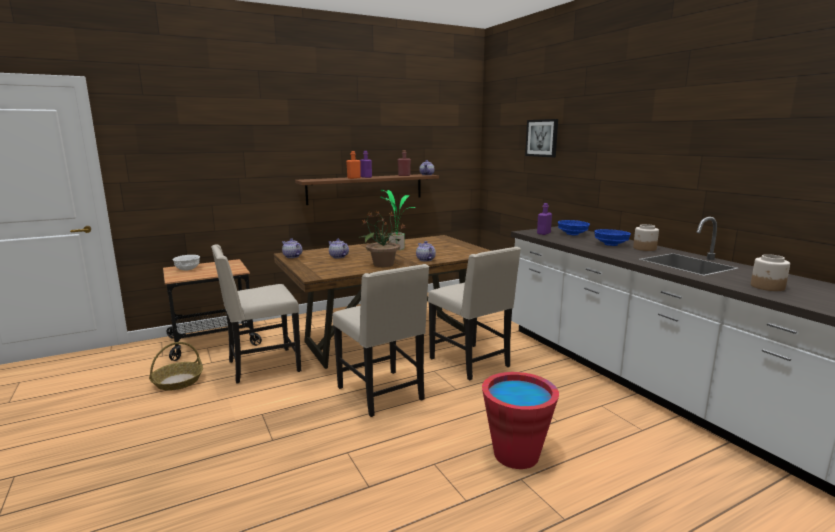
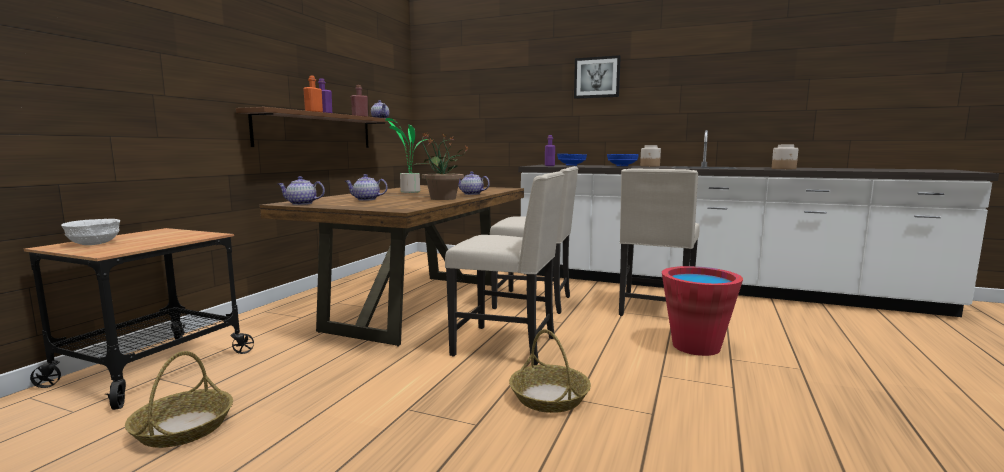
camera: 40 degrees left, 5 degrees down
beige chair [211,245,301,384] -> beige chair moved to [619,169,700,316]
picture [525,119,558,157] -> picture moved to [574,55,621,99]
none -> basket [509,329,591,413]

